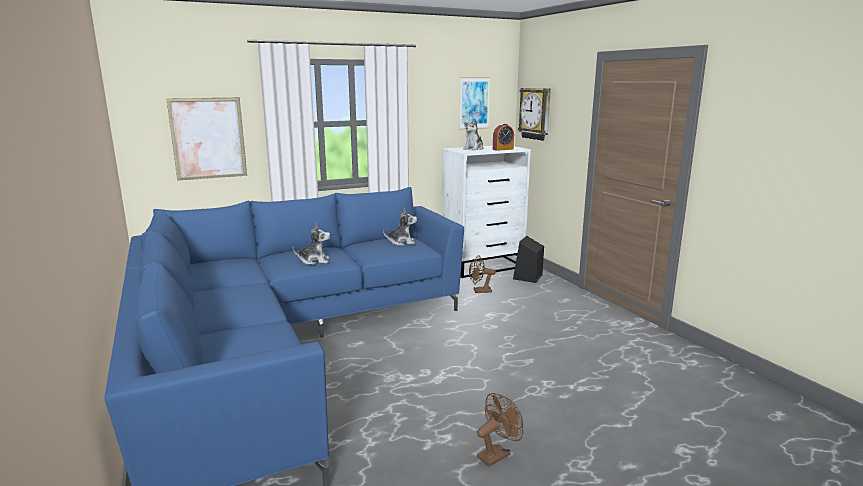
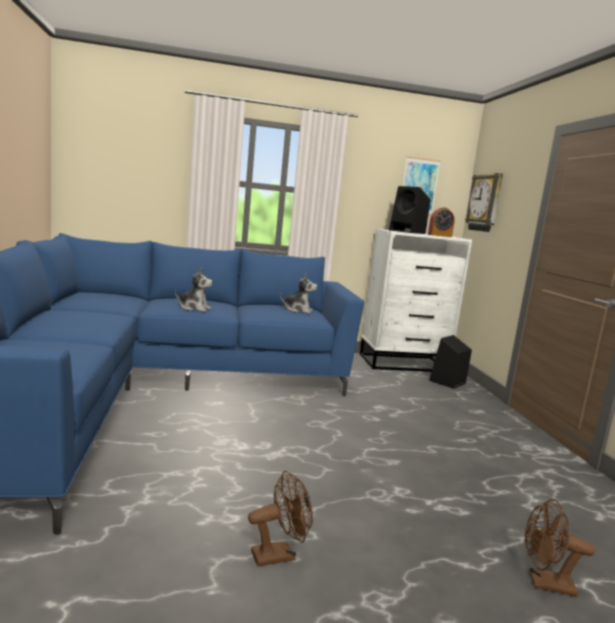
camera: 15 degrees right, 5 degrees down
picture [166,98,247,181] -> none
plush toy [463,118,483,150] -> black speaker [389,186,431,234]
brown fan [469,255,496,293] -> brown fan moved to [525,499,595,597]

